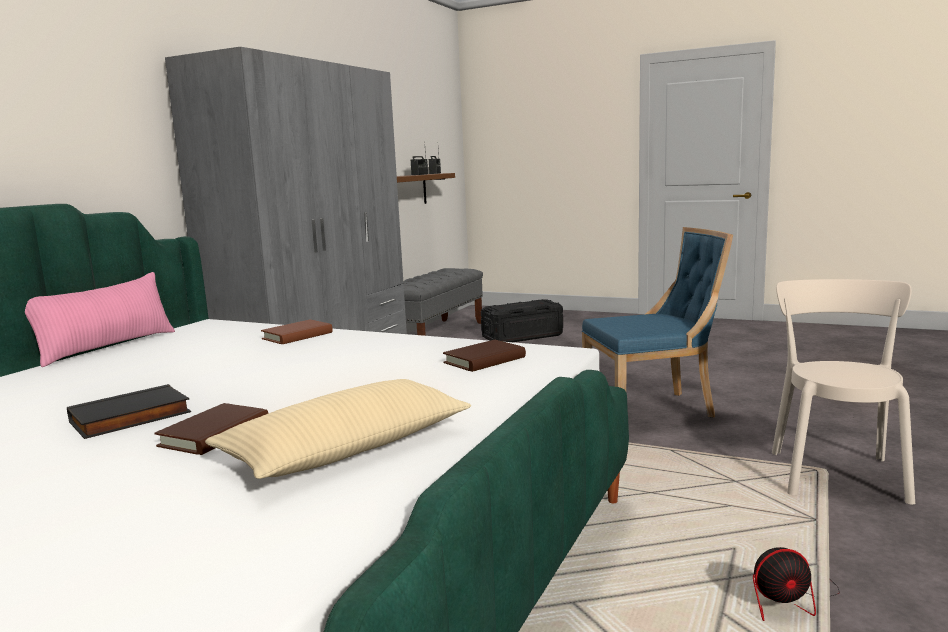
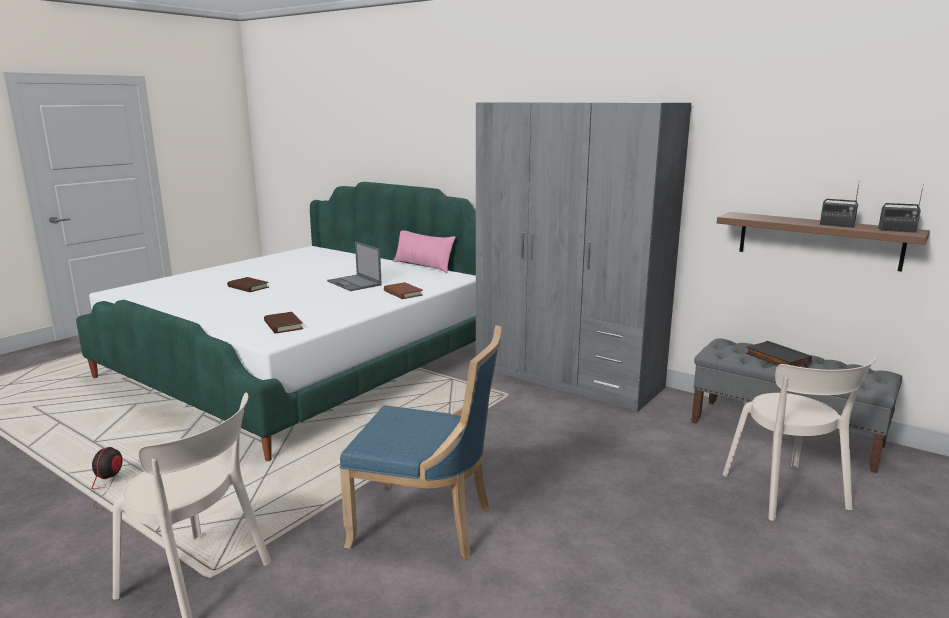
camera: 100 degrees right, 5 degrees up
black book [67,384,191,439] -> black book moved to [745,341,812,367]
beige pillow [205,379,471,479] -> none
black storage box [481,299,563,342] -> beige chair [723,356,877,521]
blue chair [582,227,733,418] -> blue chair turned 75 degrees counterclockwise [339,325,501,559]
none -> laptop [327,242,382,291]

